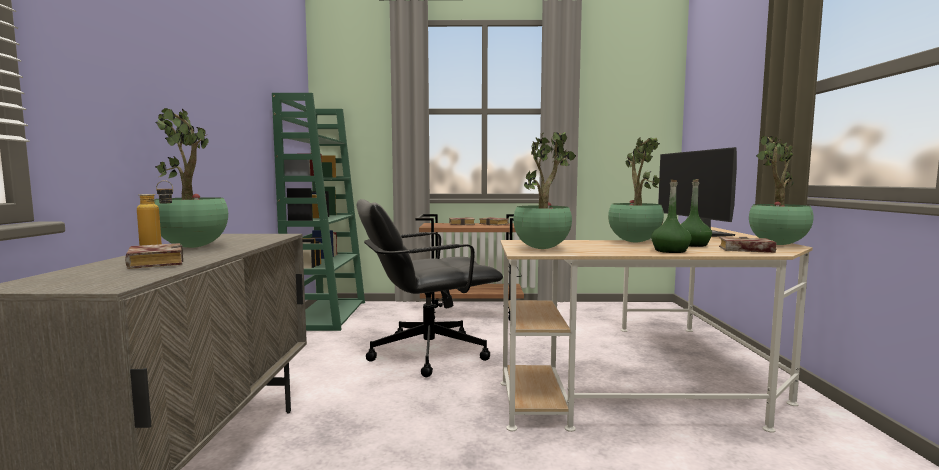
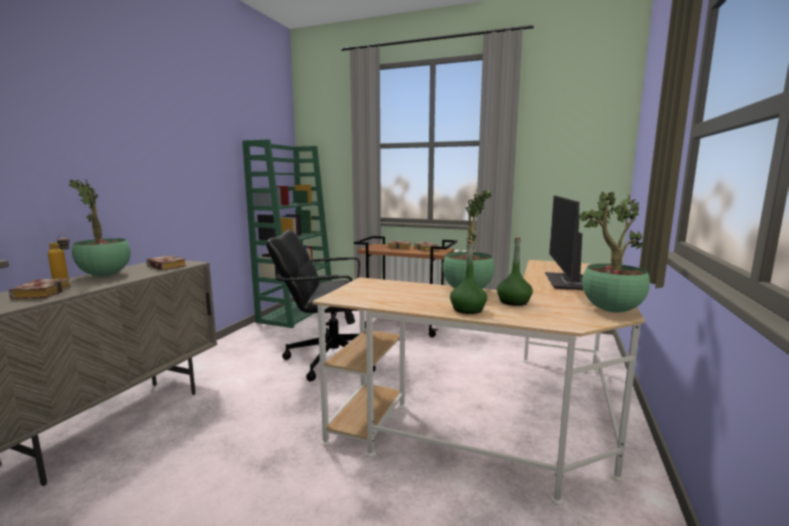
camera: 20 degrees right, 5 degrees up
potted plant [513,132,576,249] -> none
book [719,237,777,253] -> book moved to [146,256,186,270]

